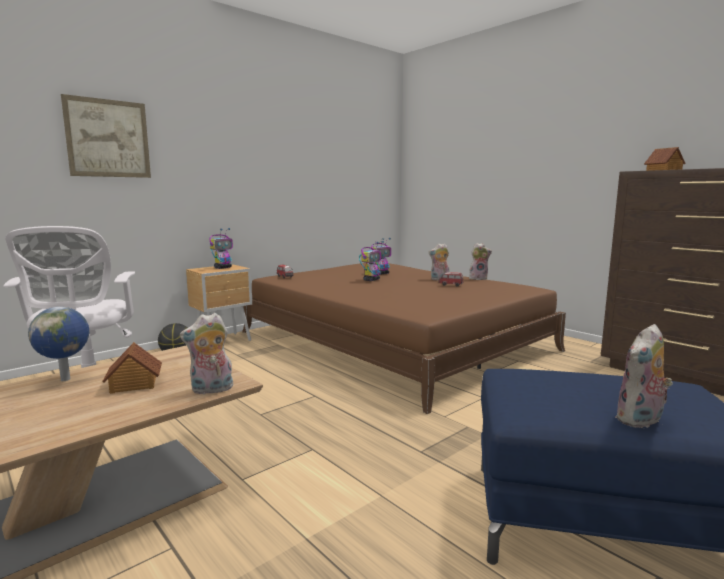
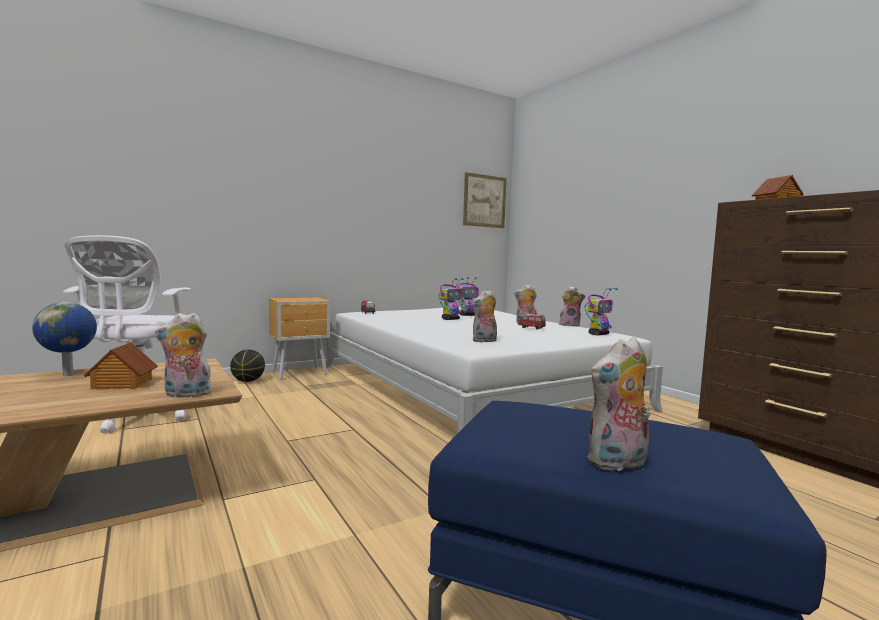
camera: 10 degrees right, 5 degrees down
picture [61,94,151,178] -> picture moved to [463,172,507,228]
toy robot [209,228,233,269] -> toy robot moved to [585,288,617,335]
brown bed [242,263,566,414] -> white bed [326,307,663,433]
none -> plush toy [471,290,497,342]

